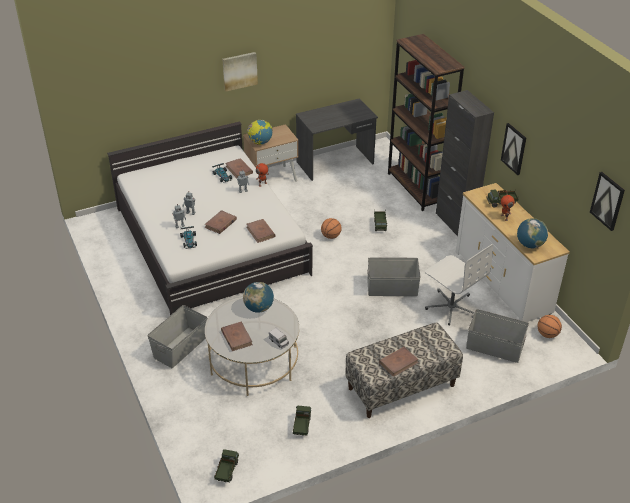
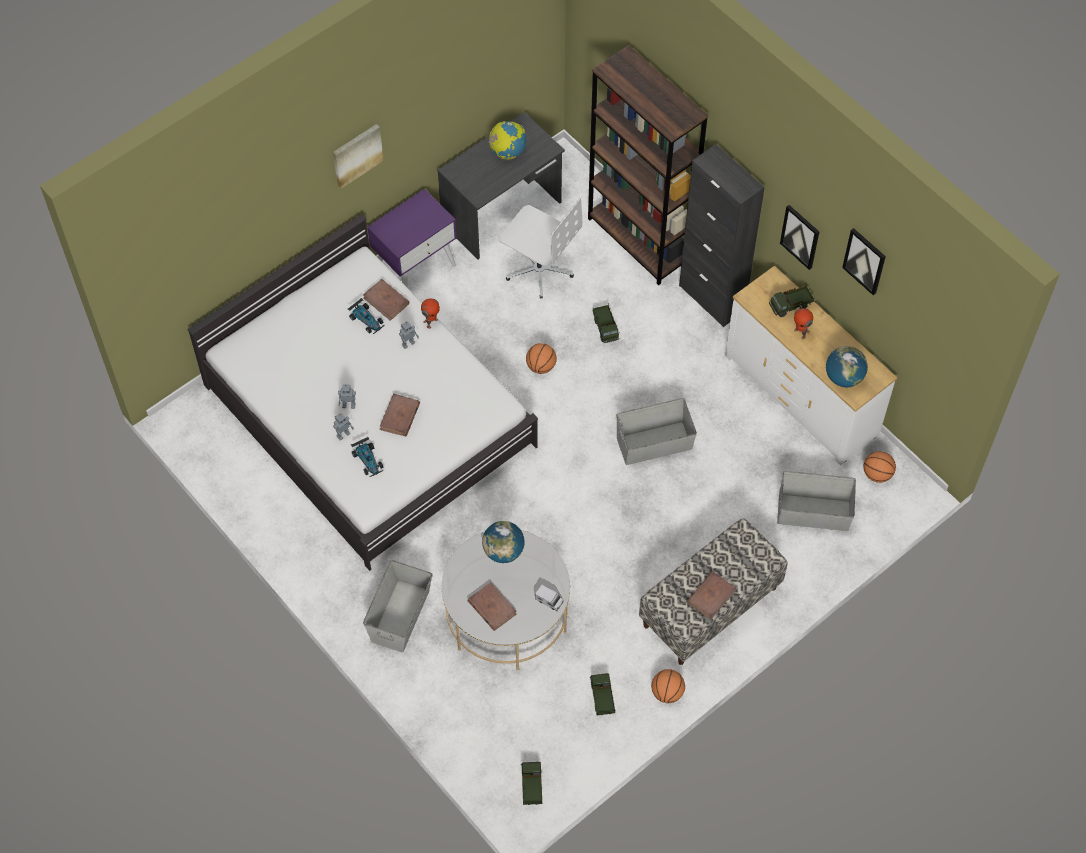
camera: 15 degrees left, 20 degrees up
beige nightstand [243,124,299,182] -> purple nightstand [367,189,457,288]
brown book [246,219,275,243] -> none
globe [247,120,272,145] -> globe moved to [489,121,526,160]
white office chair [425,244,493,326] -> white office chair moved to [499,198,582,299]
picture [590,172,625,231] -> picture moved to [842,228,886,295]
none -> basketball [651,669,685,703]

